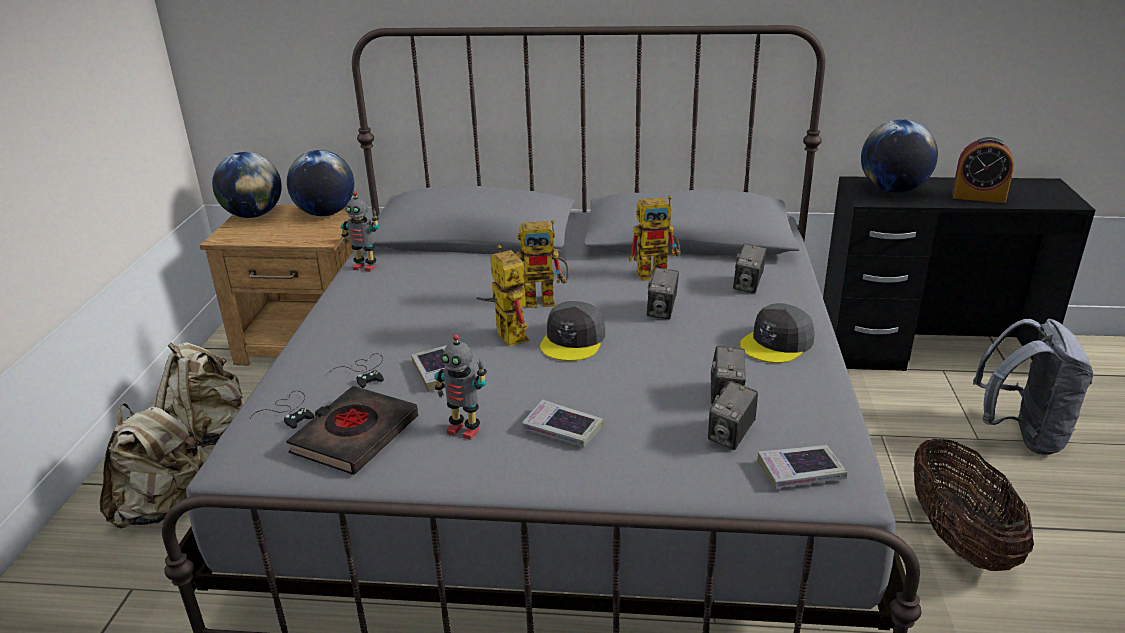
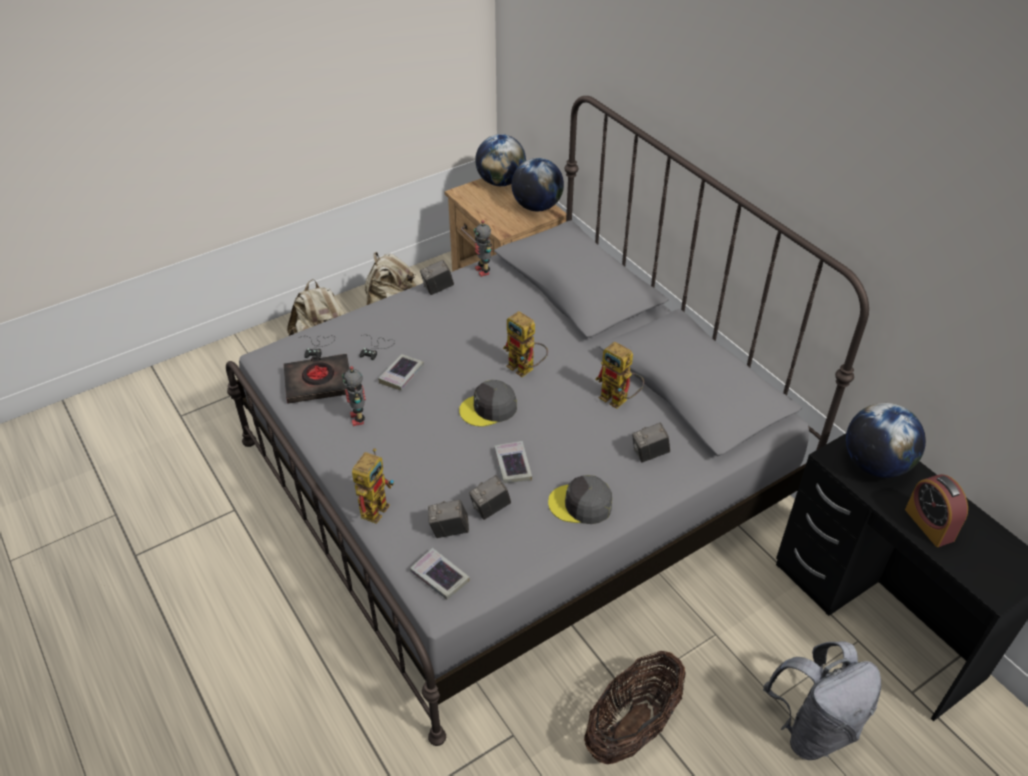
camera: 50 degrees right, 15 degrees up
toy robot [476,245,529,347] -> toy robot moved to [352,448,394,524]
book [522,400,603,447] -> book moved to [494,441,532,483]
camera [647,267,679,319] -> camera moved to [420,260,454,295]

